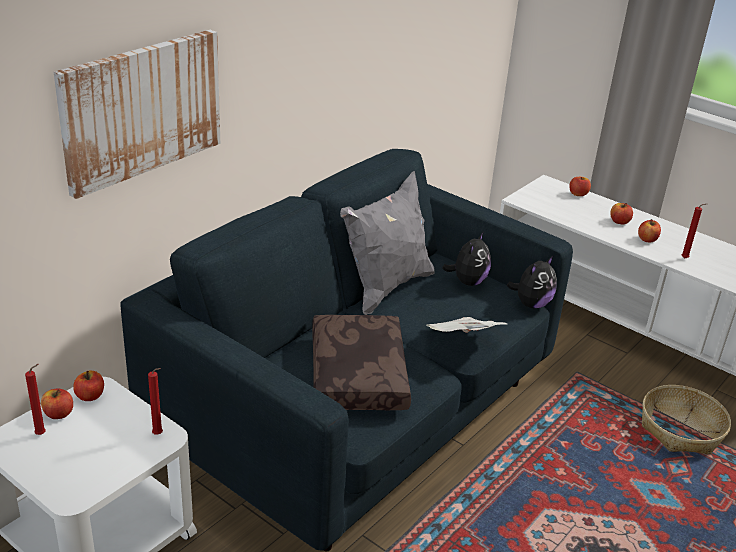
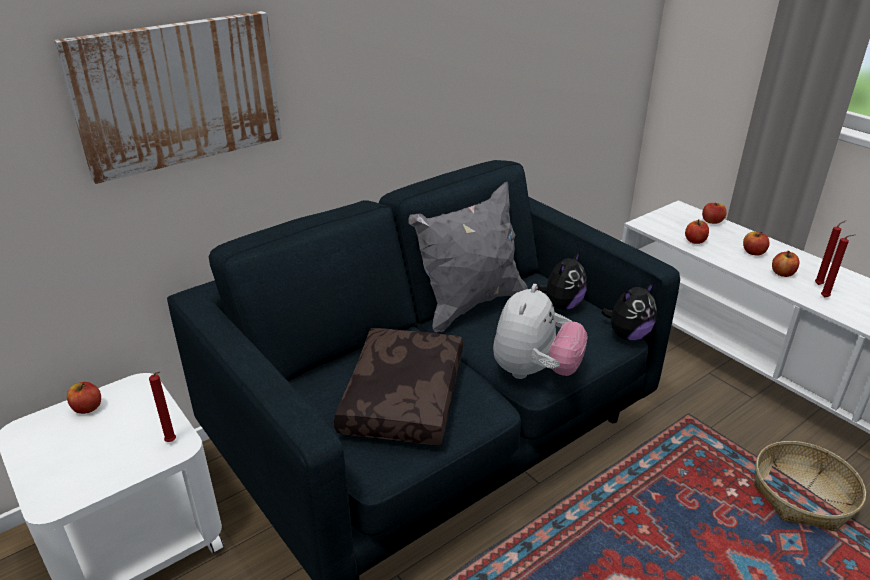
camera: 15 degrees right, 0 degrees up
red candle [25,364,46,435] -> red candle moved to [815,220,846,285]
apple [73,370,104,401] -> apple moved to [685,220,709,244]
newspaper [426,317,507,333] -> plush toy [493,284,588,379]

